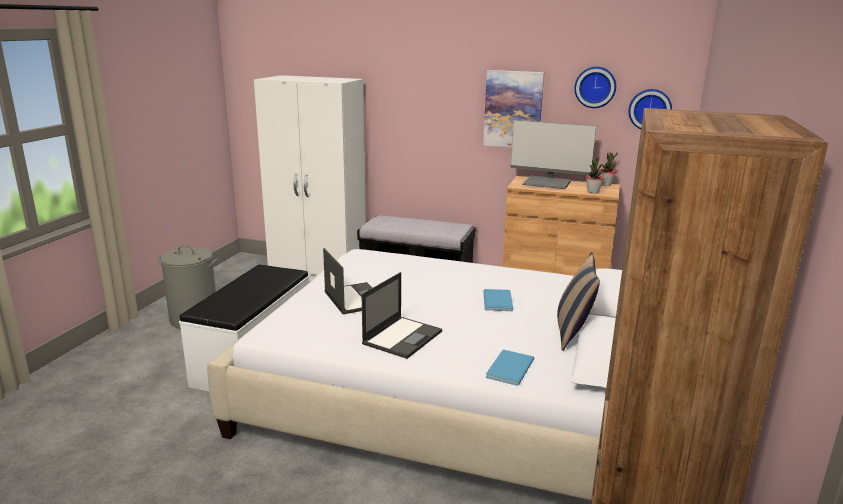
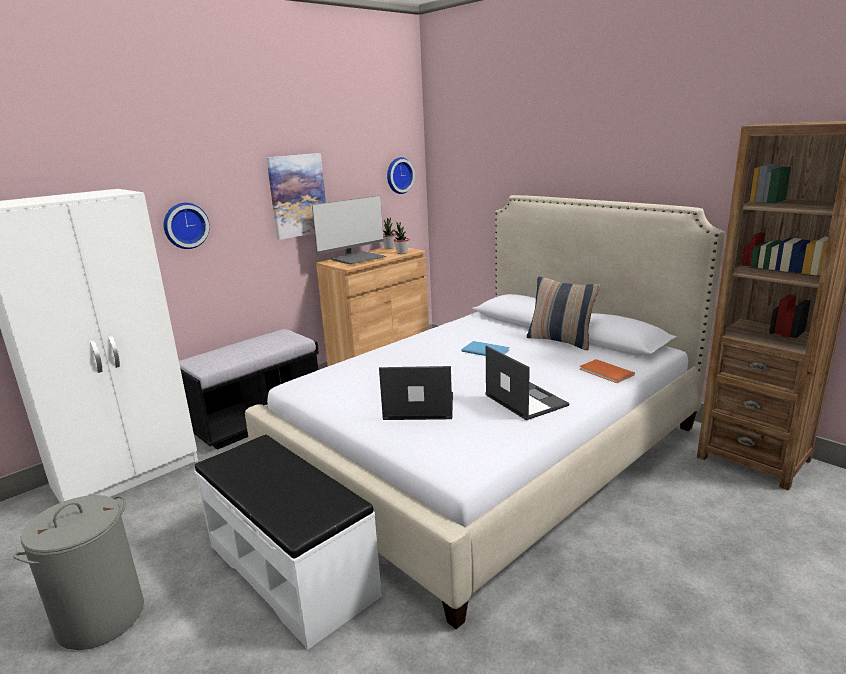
camera: 60 degrees left, 0 degrees up
blue book [486,350,534,386] -> orange book [580,359,635,383]
wall clock [574,67,616,108] -> wall clock moved to [164,203,210,249]

